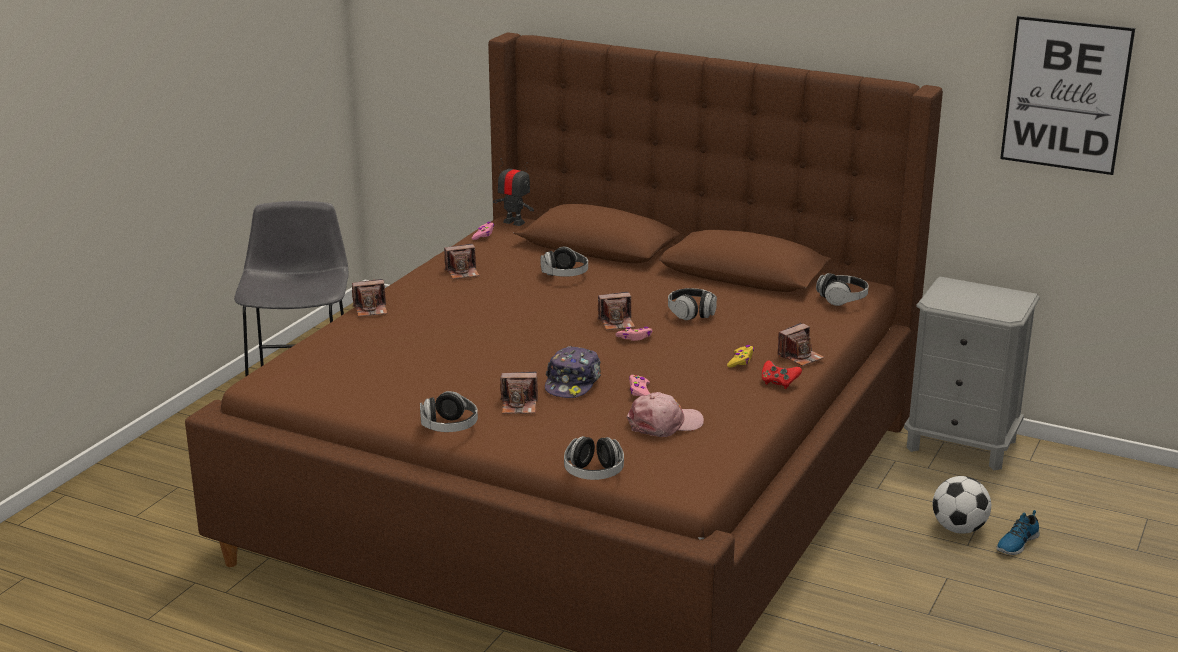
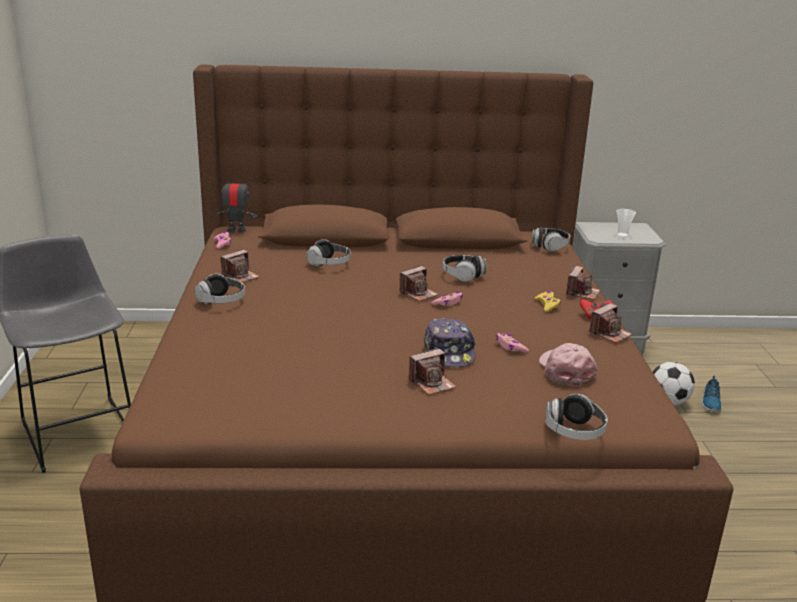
camera: 30 degrees left, 0 degrees up
camera [352,279,387,317] -> camera moved to [589,303,633,343]
headphones [420,391,478,432] -> headphones moved to [195,273,245,304]
pink cap [626,392,704,437] -> pink cap turned 45 degrees counterclockwise [539,343,598,386]
picture [1000,16,1135,175] -> none
none -> cup [616,209,636,237]

